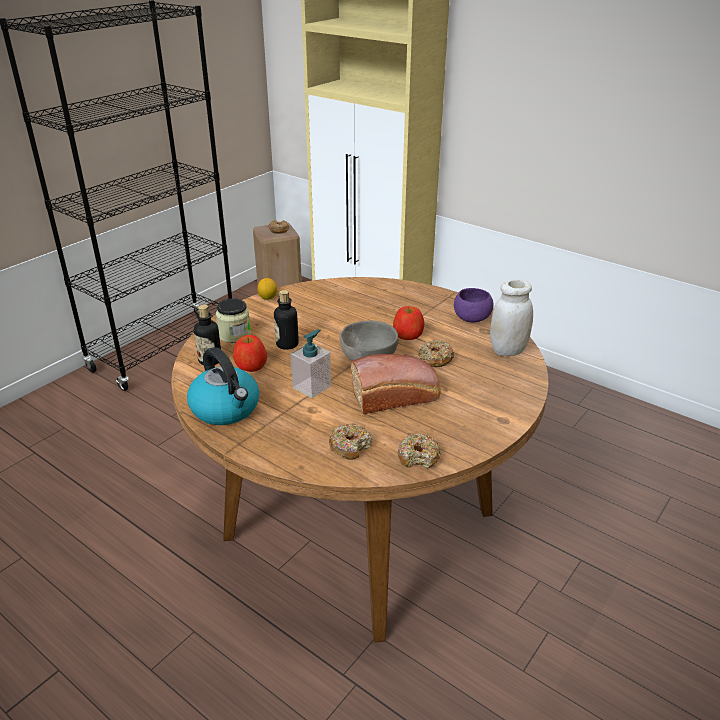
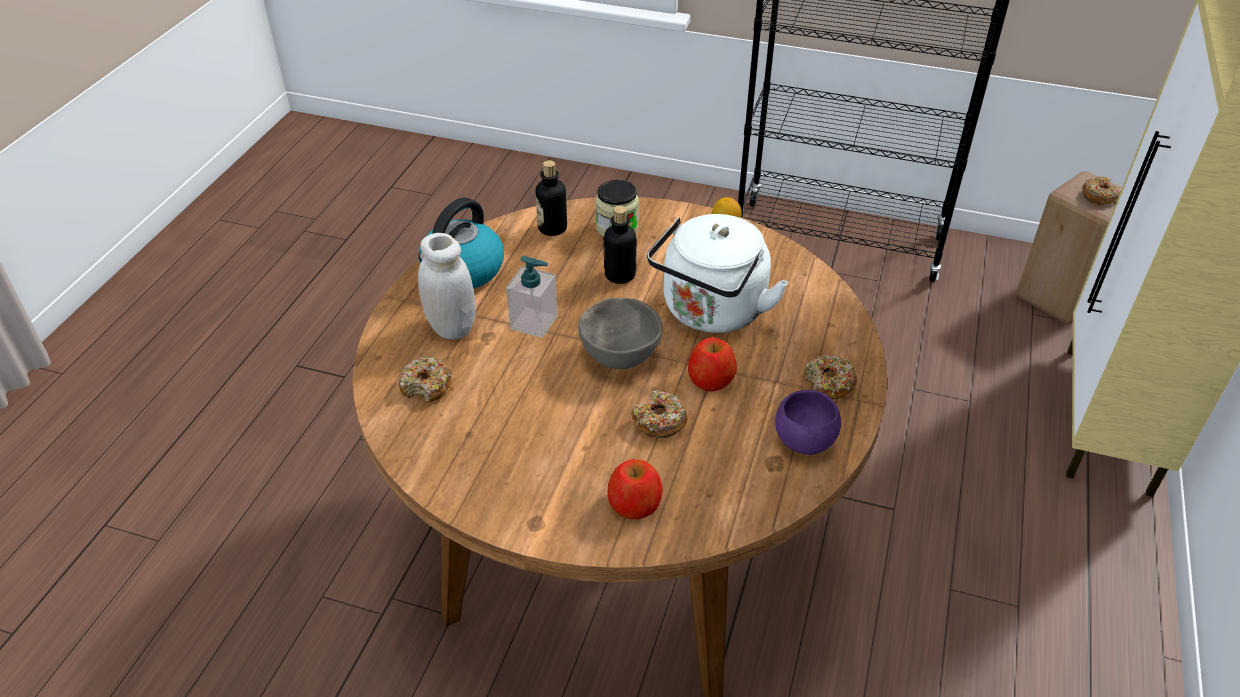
camera: 70 degrees right, 10 degrees up
apple [233,335,267,372] -> apple moved to [607,459,662,519]
bread [351,354,441,414] -> none
donut [397,433,440,469] -> donut moved to [804,355,857,399]
white jar [490,280,533,356] -> white jar moved to [418,233,476,340]
none -> white kettle [647,214,788,333]

